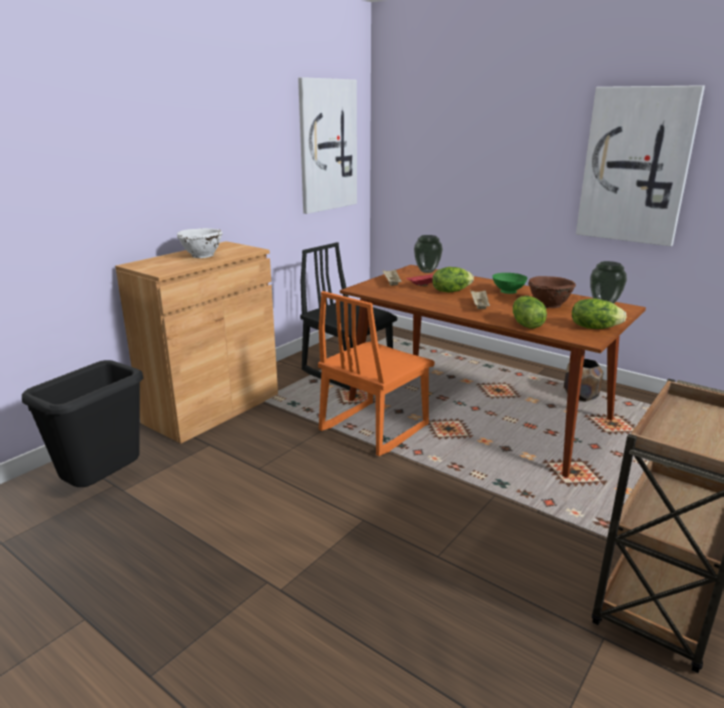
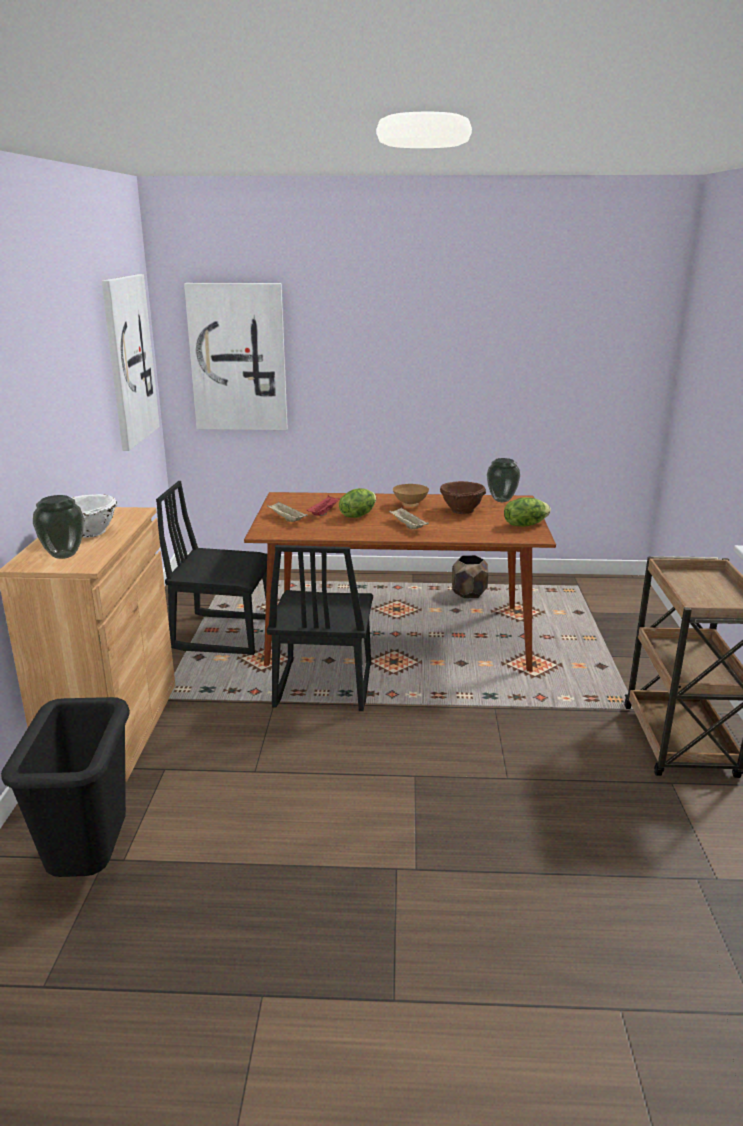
camera: 35 degrees left, 0 degrees up
orange chair [318,291,435,456] -> black chair [267,545,373,711]
vase [414,235,443,273] -> vase moved to [33,495,84,559]
green bowl [492,273,528,294] -> brown bowl [393,484,429,507]
lettuce [513,296,547,328] -> none
picture [576,85,705,246] -> picture moved to [184,283,288,430]

